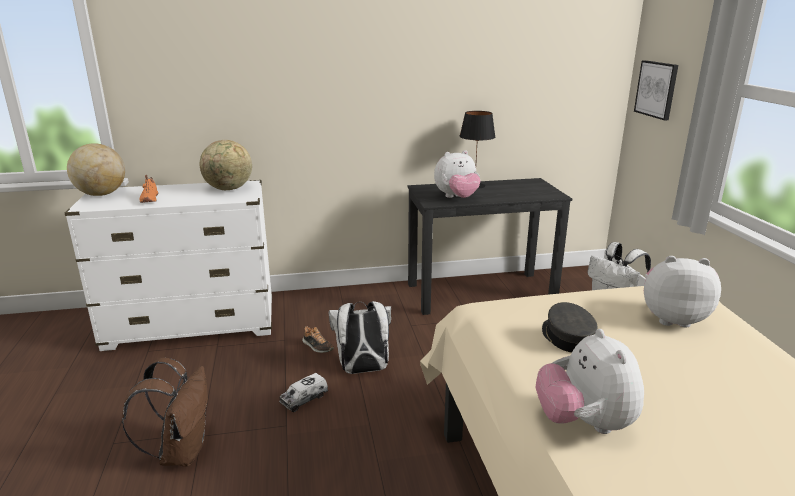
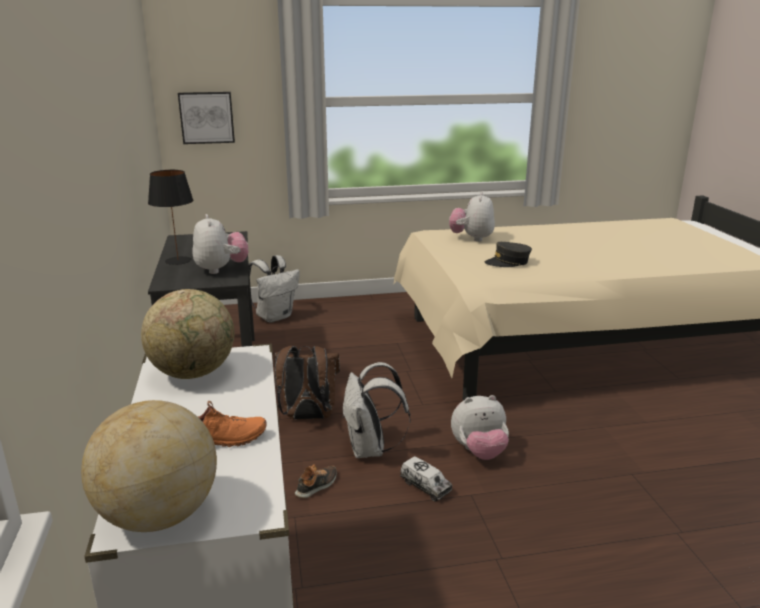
camera: 90 degrees left, 0 degrees up
brown backpack [122,358,208,467] -> brown backpack moved to [275,346,340,420]
plush toy [535,329,644,434] -> plush toy moved to [451,395,509,460]

